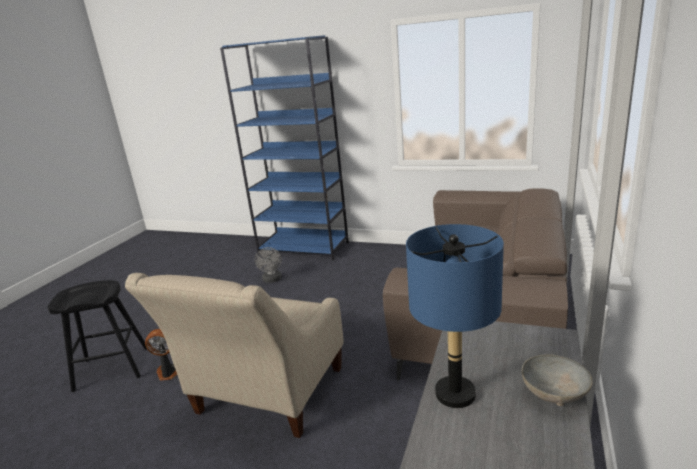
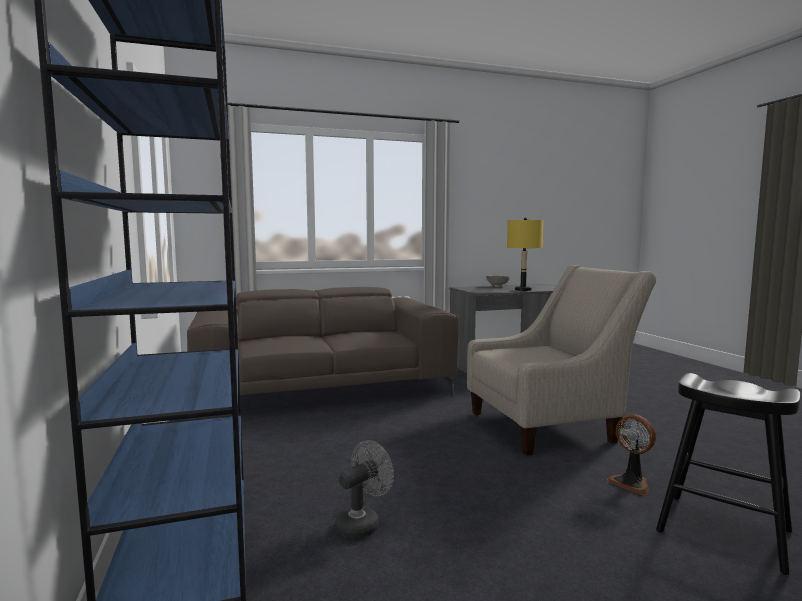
camera: 130 degrees left, 15 degrees down
blue table lamp [406,224,504,408] -> yellow table lamp [507,218,543,291]

